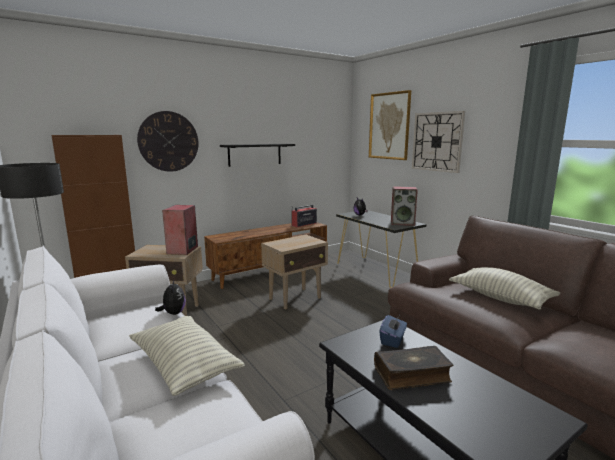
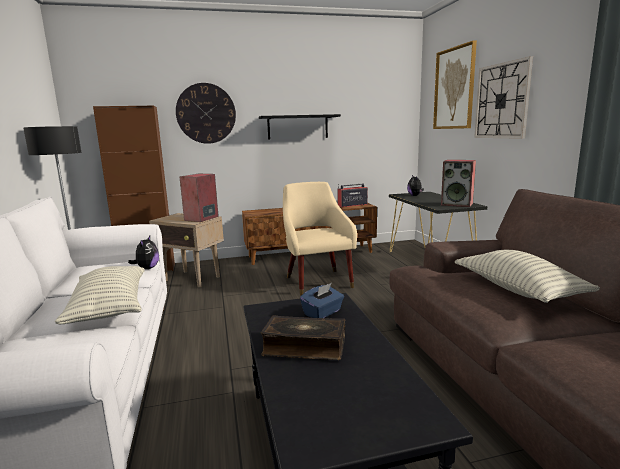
camera: 20 degrees right, 0 degrees up
beige side table [261,235,328,309] -> beige armchair [283,182,357,295]

